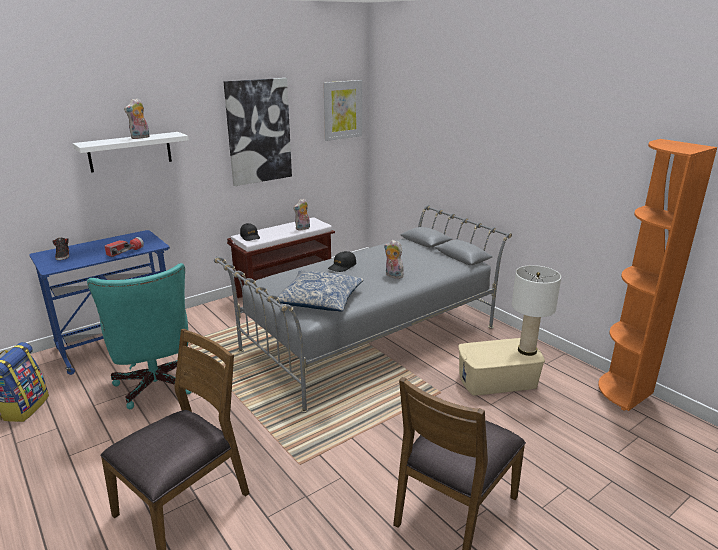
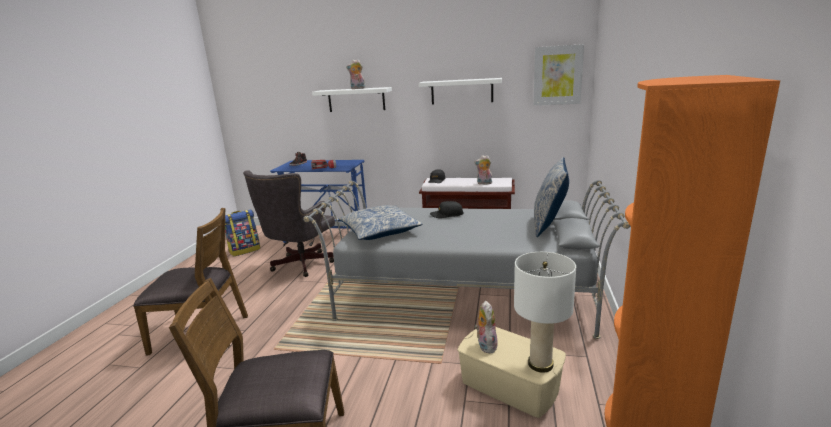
camera: 50 degrees right, 5 degrees down
turquoise office chair [87,263,191,409] -> grey office chair [243,170,335,277]
picture [223,78,292,186] -> white shelf [419,78,502,105]
plush toy [384,240,404,279] -> plush toy moved to [475,301,498,354]
none -> pillow [534,157,569,237]

